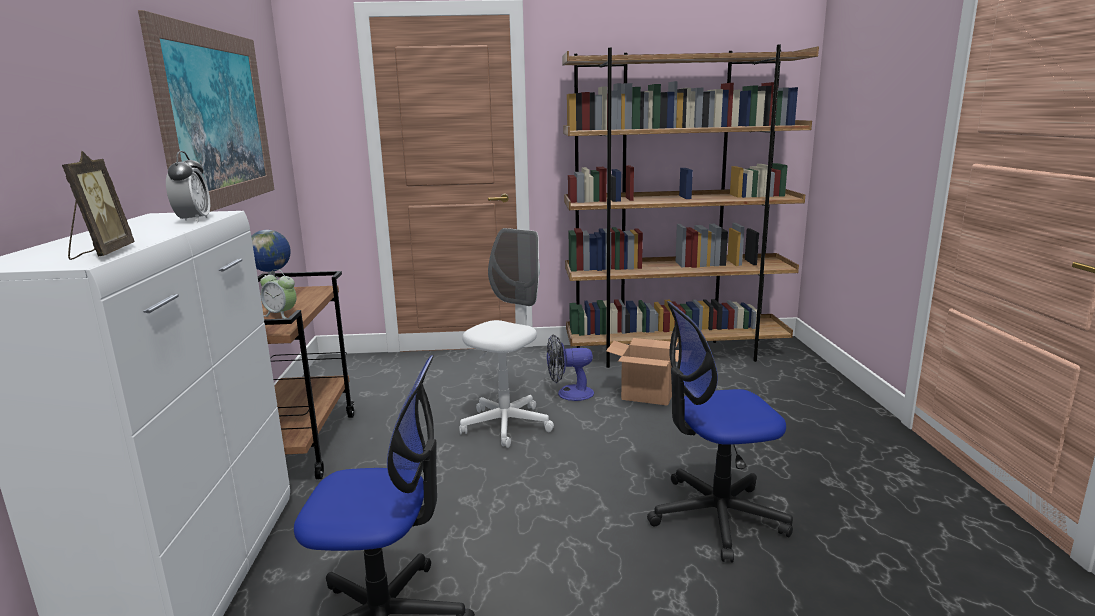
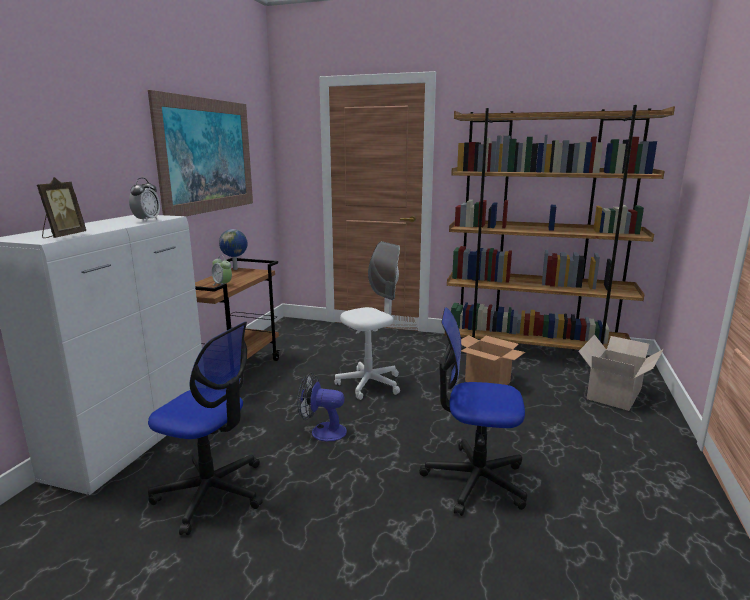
camera: 20 degrees right, 0 degrees up
fan [547,334,594,401] -> fan moved to [297,373,347,442]
none -> cardboard box [578,335,664,411]

